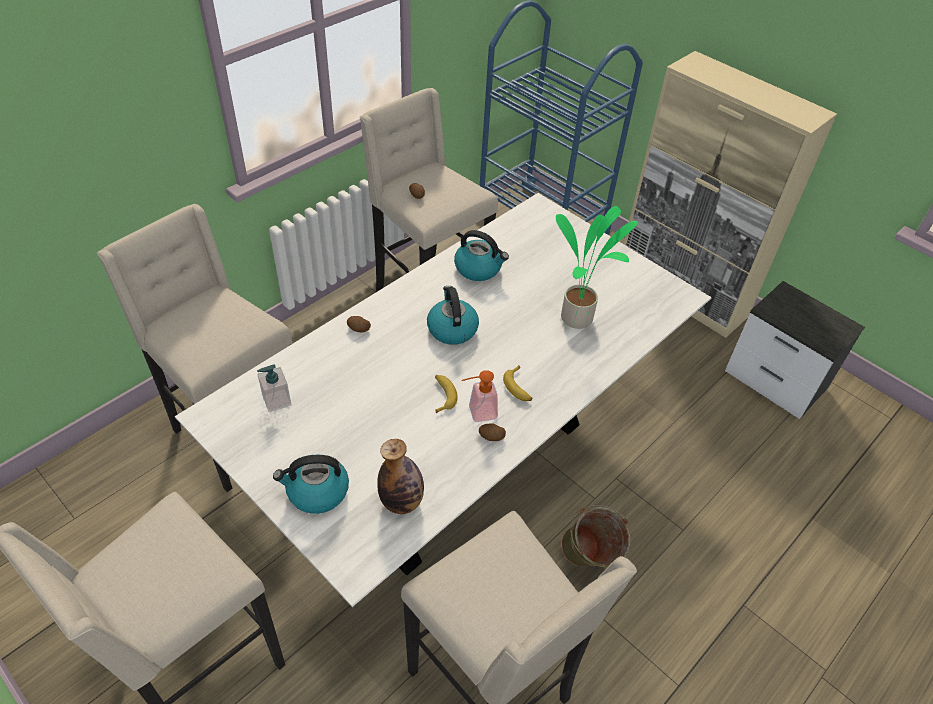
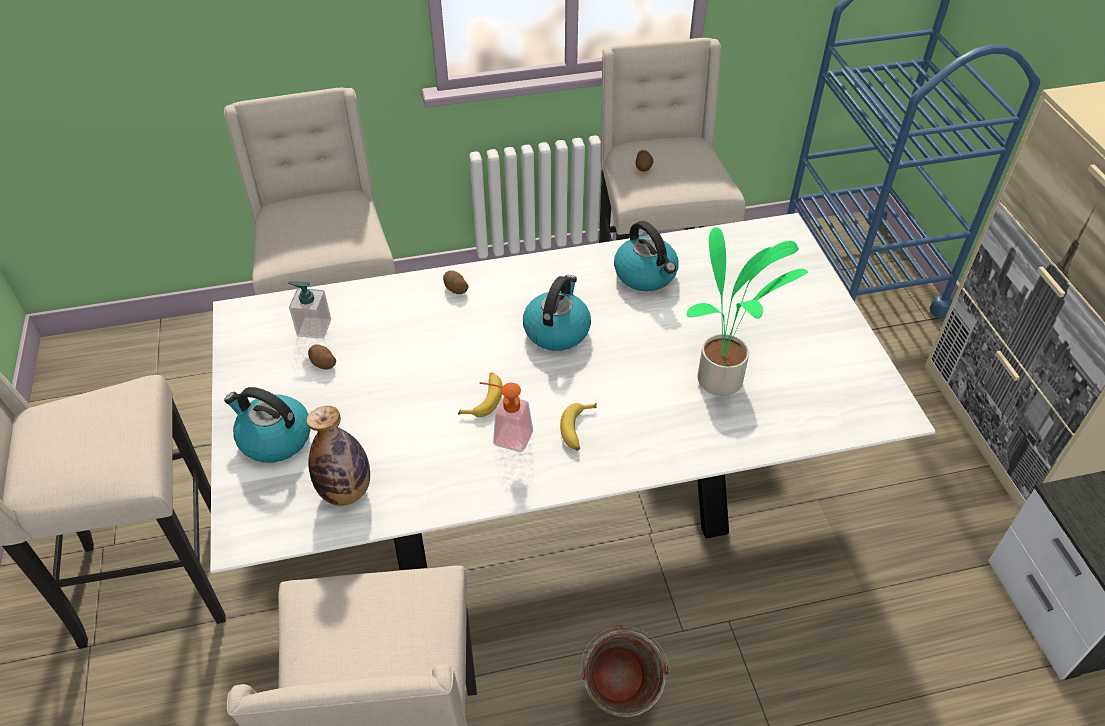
camera: 35 degrees right, 0 degrees up
potato [479,423,506,441] -> potato moved to [308,344,336,370]

